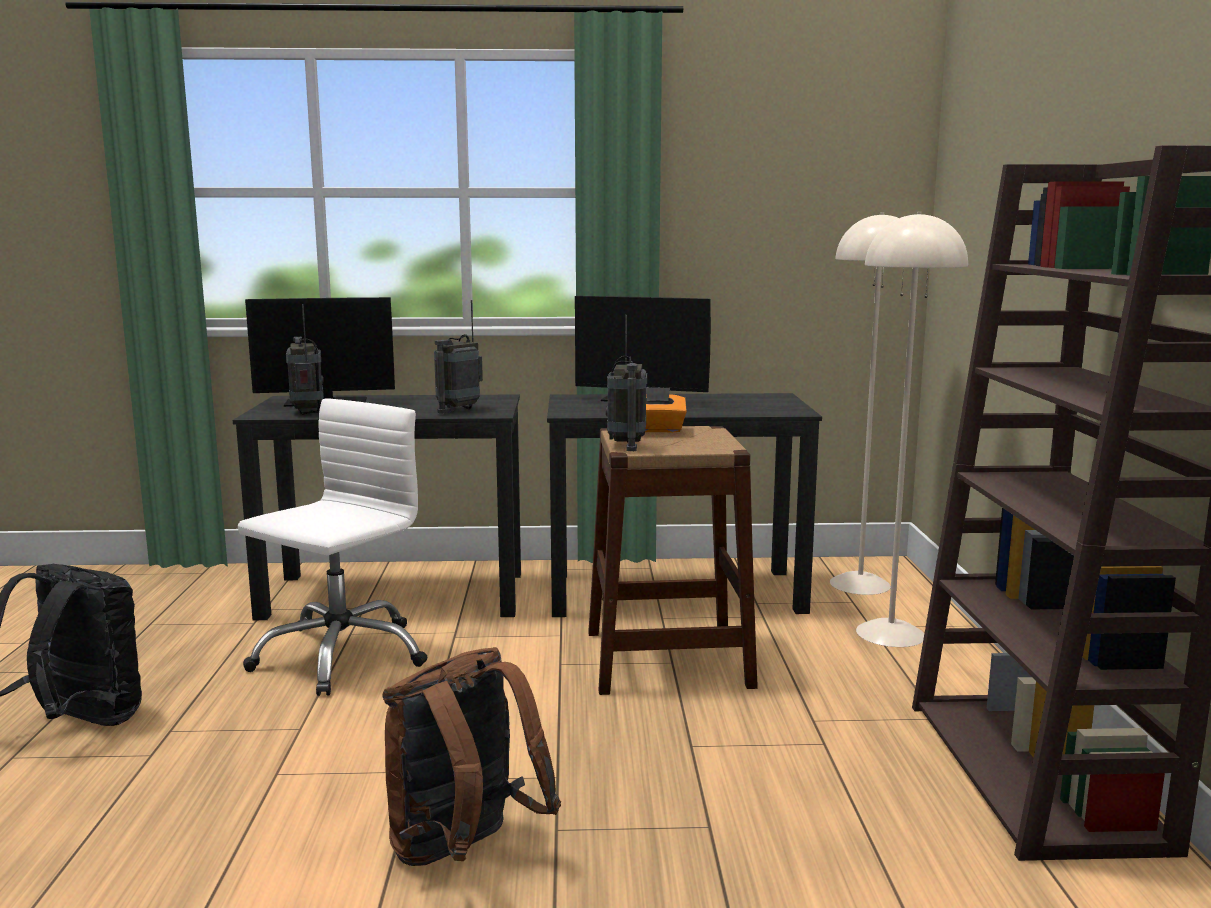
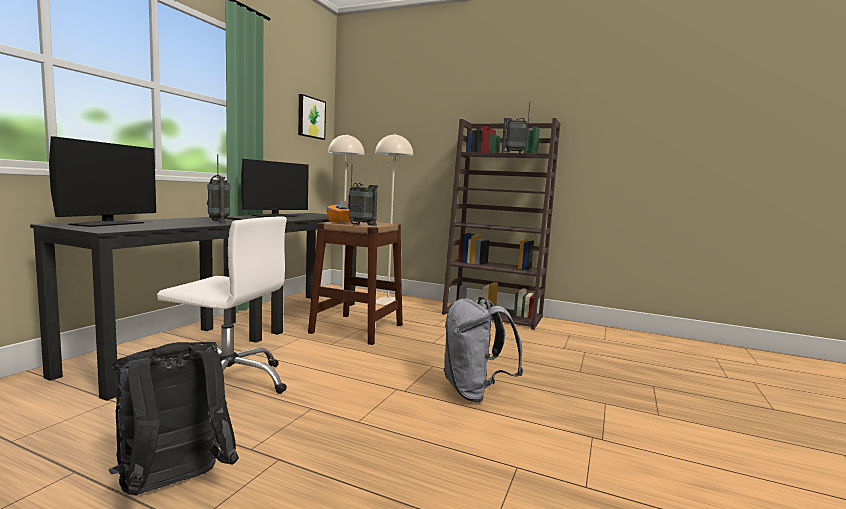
camera: 65 degrees left, 5 degrees down
white office chair [238,398,428,696] -> white office chair turned 135 degrees clockwise [157,216,287,394]
radio [286,304,324,414] -> radio moved to [501,102,530,153]
brown backpack [382,647,561,866] -> grey backpack [443,297,523,403]
none -> picture [298,94,326,140]

